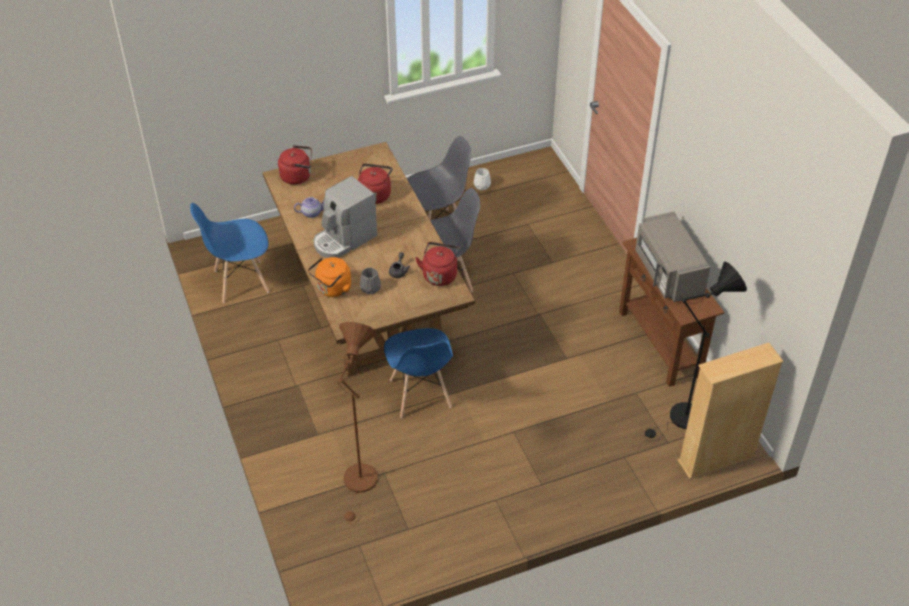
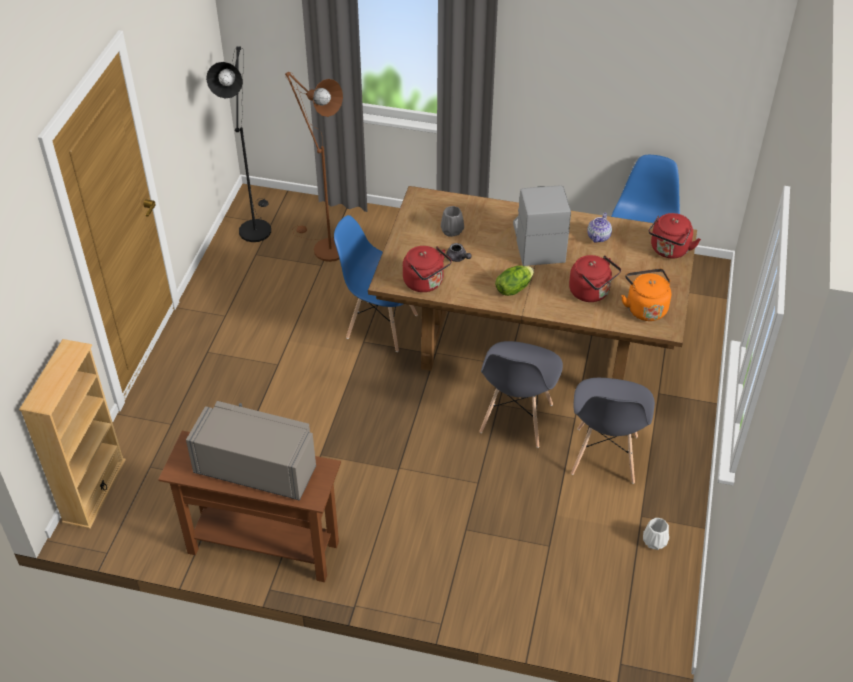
camera: 125 degrees right, 0 degrees up
orange kettle [308,257,351,297] -> orange kettle moved to [621,268,671,321]
black floor lamp [644,262,747,441] -> black floor lamp moved to [206,46,271,242]
none -> lettuce [495,265,534,296]

